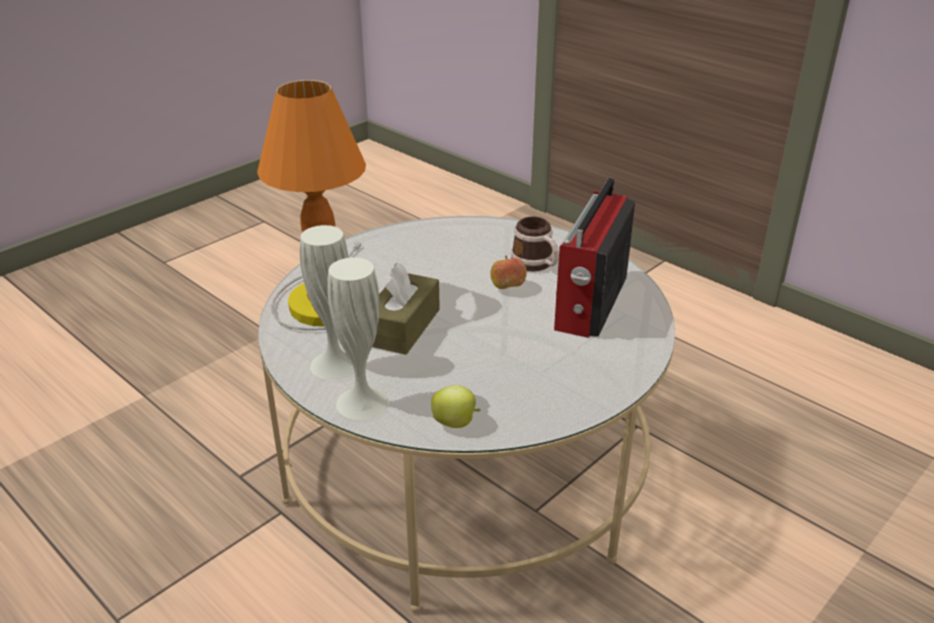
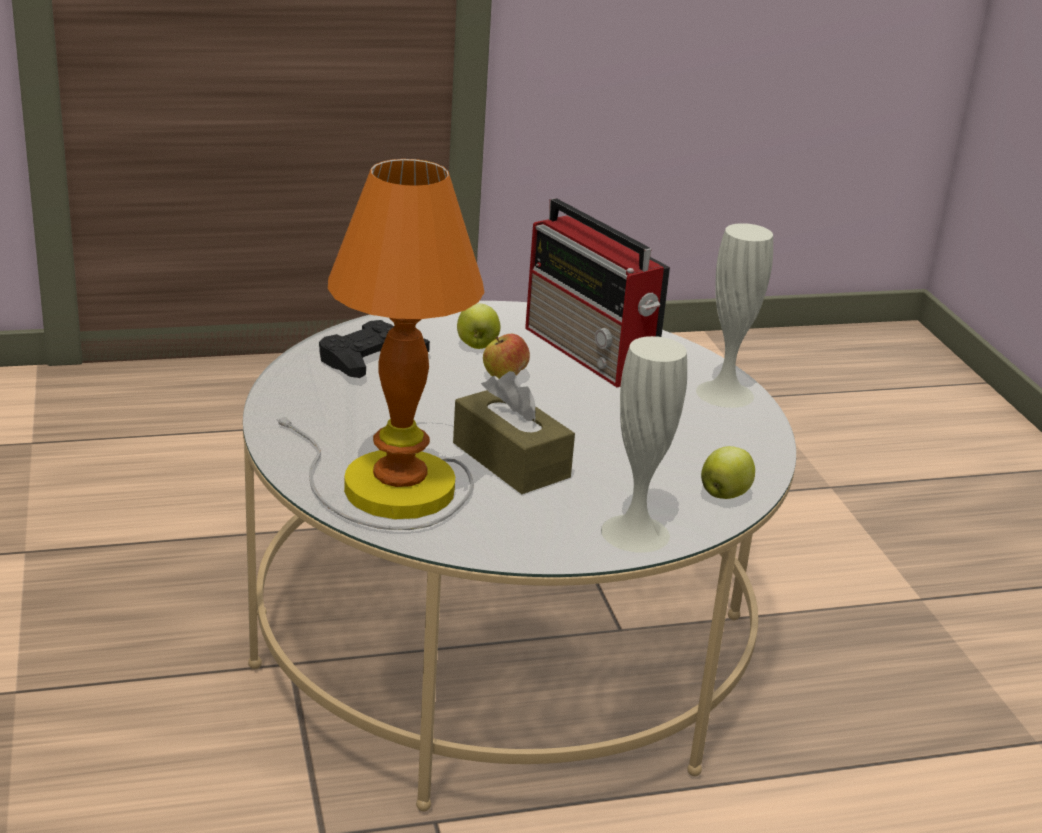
camera: 60 degrees left, 5 degrees down
white vase [300,225,354,380] -> white vase moved to [696,223,773,408]
mug [510,216,559,272] -> apple [457,303,500,349]
none -> black game controller [319,320,430,378]

